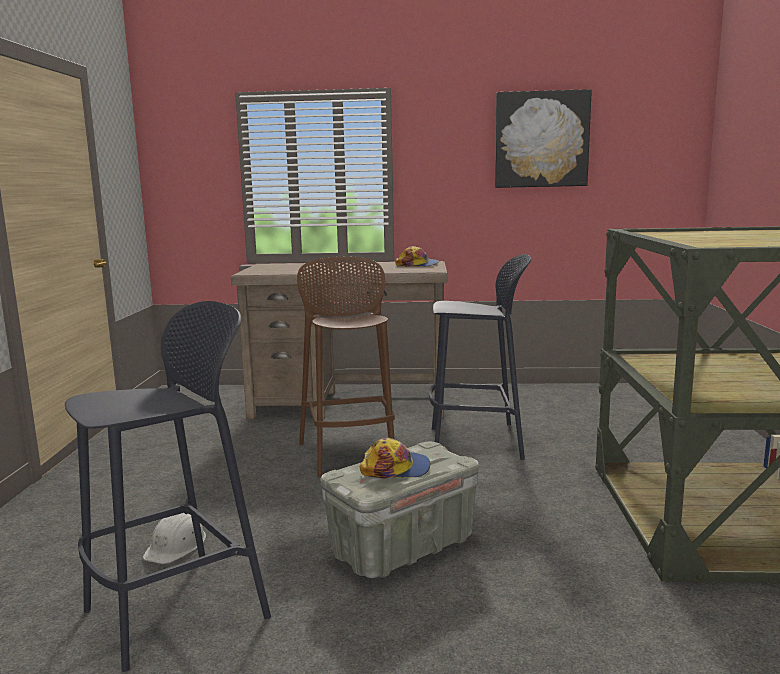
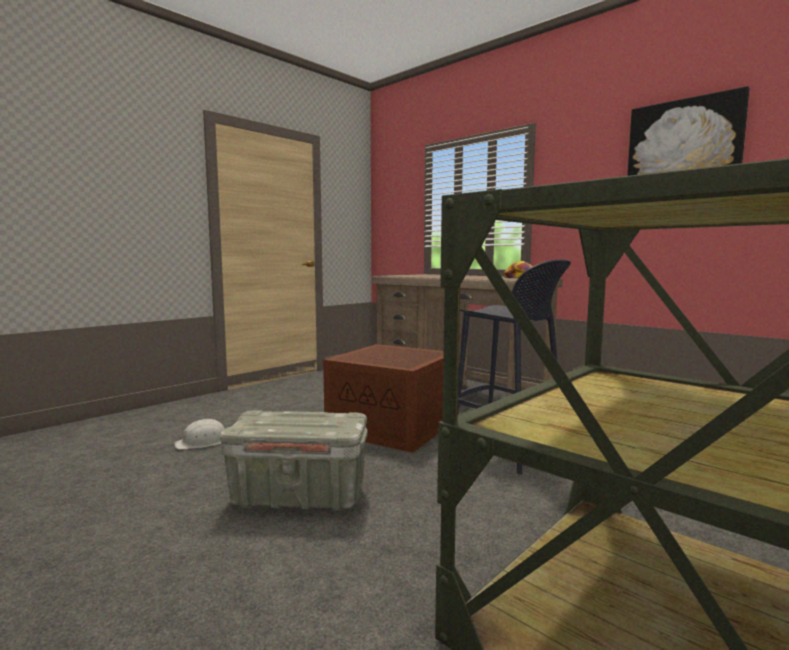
camera: 40 degrees right, 5 degrees down
grey stool [65,301,271,672] -> none
brown stool [297,257,395,477] -> brown storage box [323,344,444,453]
cap [360,438,430,479] -> none

